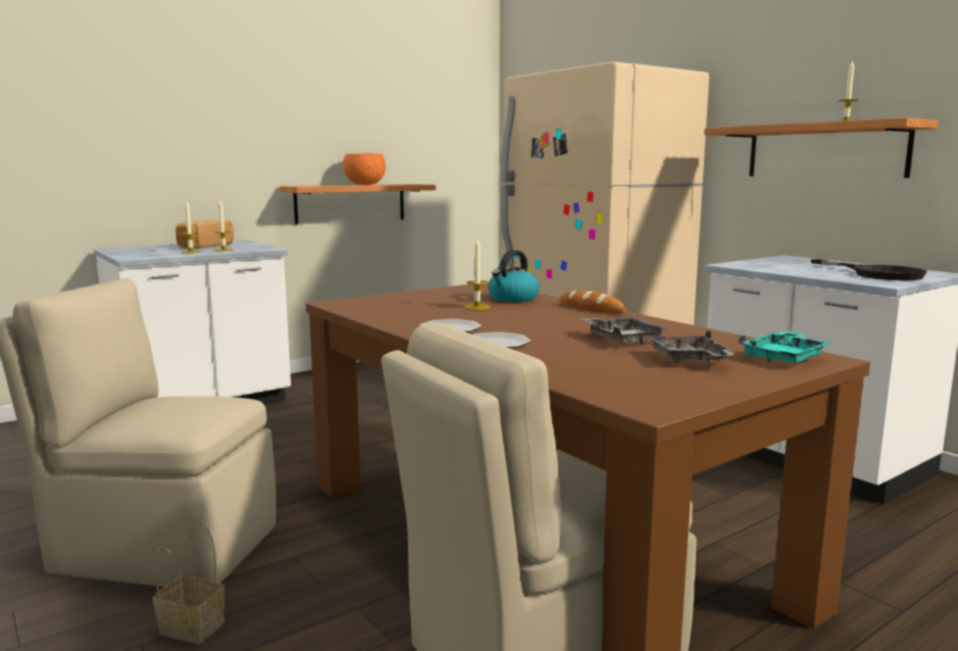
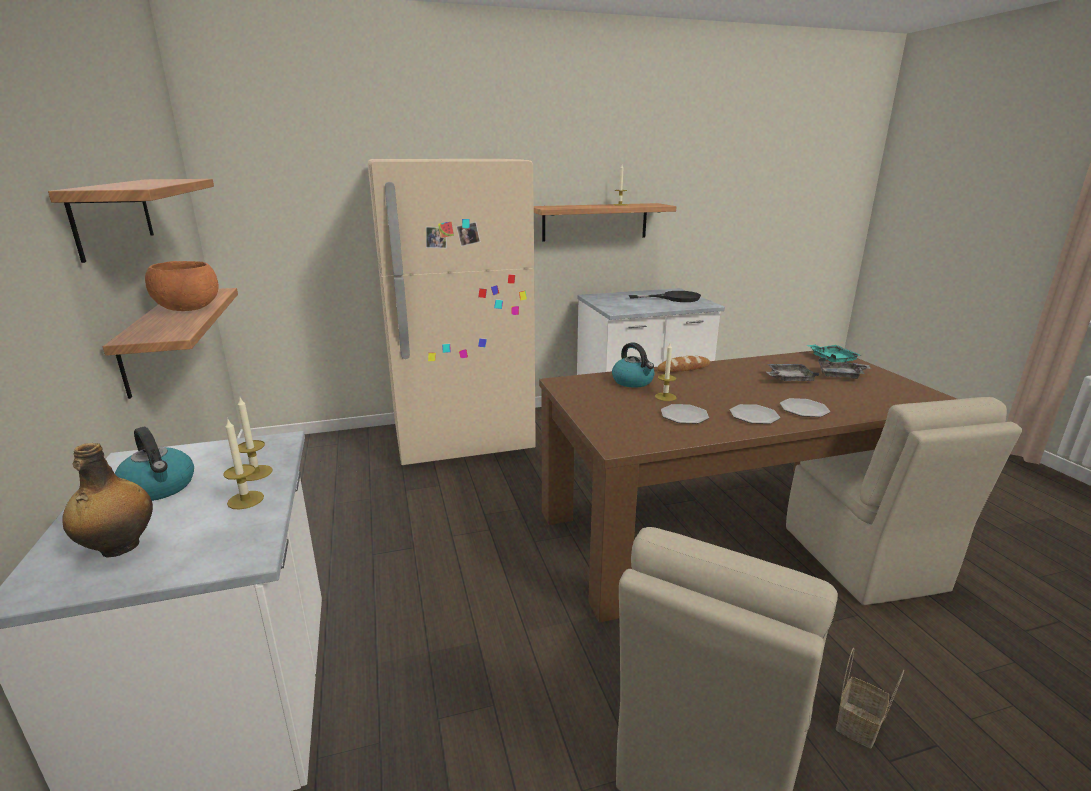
camera: 70 degrees left, 10 degrees up
bread [176,220,234,249] -> kettle [115,427,194,501]
none -> shelf [48,179,214,263]
none -> bottle [63,443,153,558]
none -> plate [661,404,709,424]

